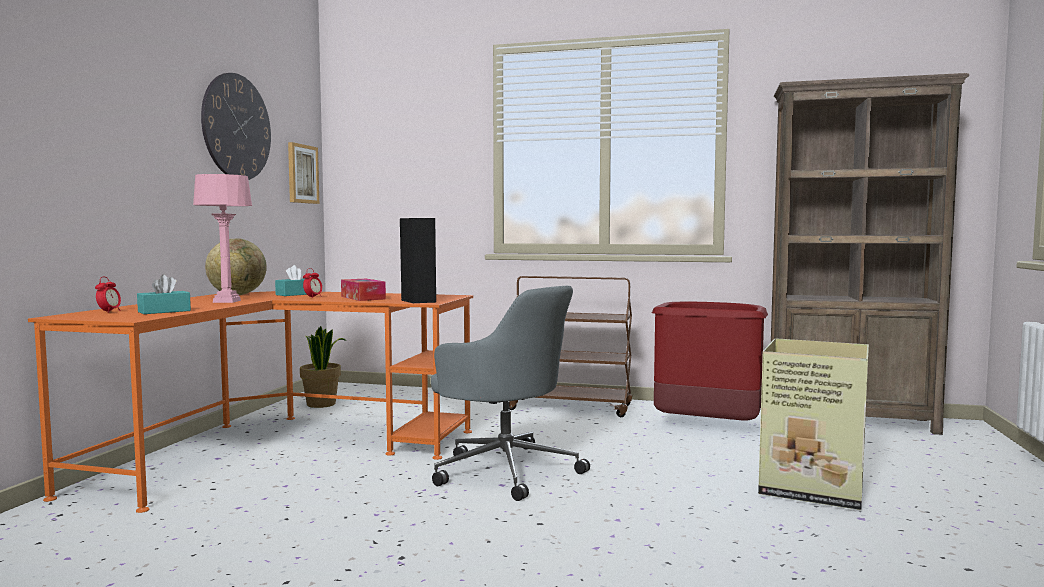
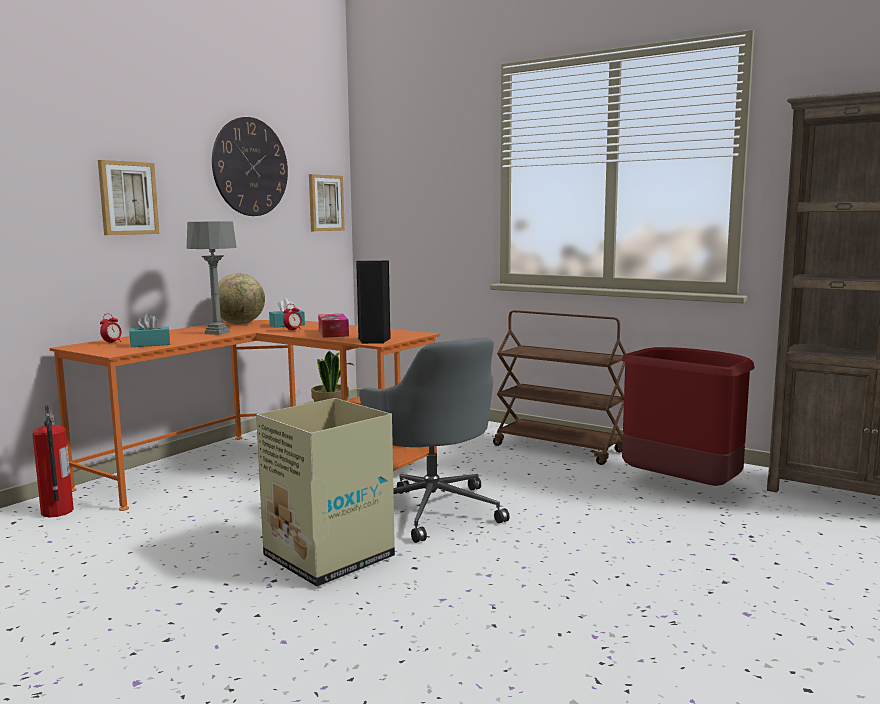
camera: 20 degrees right, 5 degrees up
pink table lamp [193,174,252,303] -> grey table lamp [187,221,237,335]
cardboard box [758,338,869,510] -> cardboard box moved to [256,398,395,587]
none -> fire extinguisher [32,405,74,517]
none -> picture [98,160,159,235]

